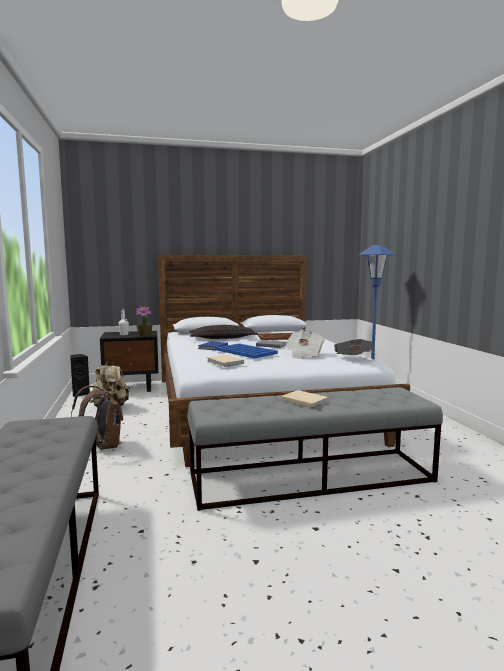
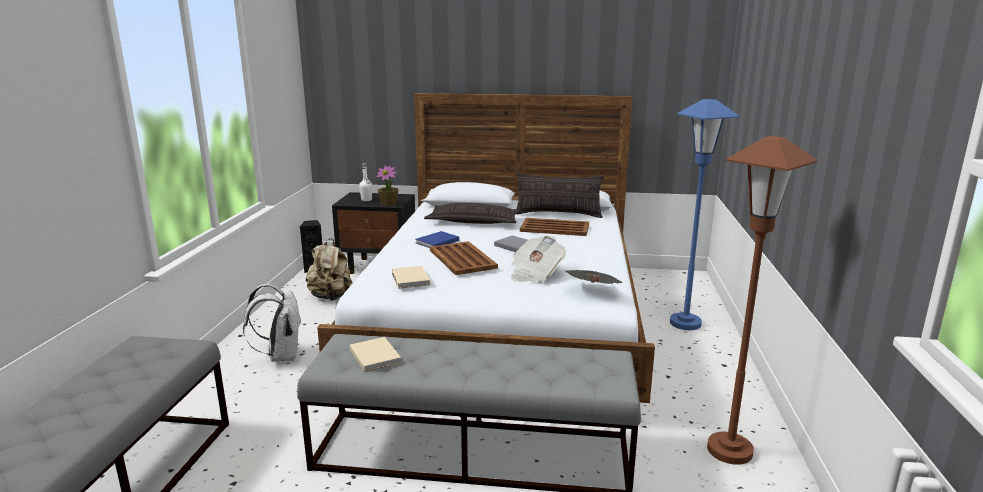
camera: 20 degrees right, 10 degrees up
brown backpack [71,385,123,450] -> white backpack [243,284,302,362]
blue tray [216,343,278,359] -> brown tray [430,241,498,275]
beige book [281,390,328,408] -> beige book moved to [350,337,401,372]
none -> pillow [516,172,604,218]
none -> brown floor lamp [707,136,818,465]

